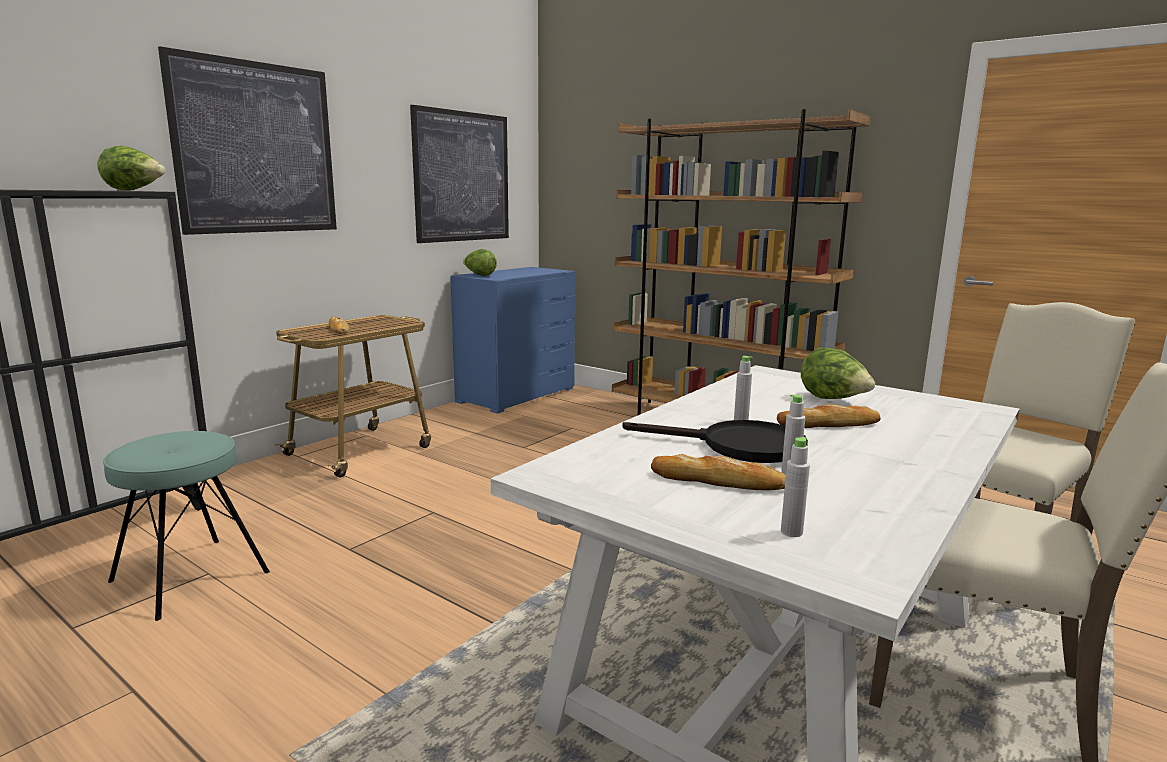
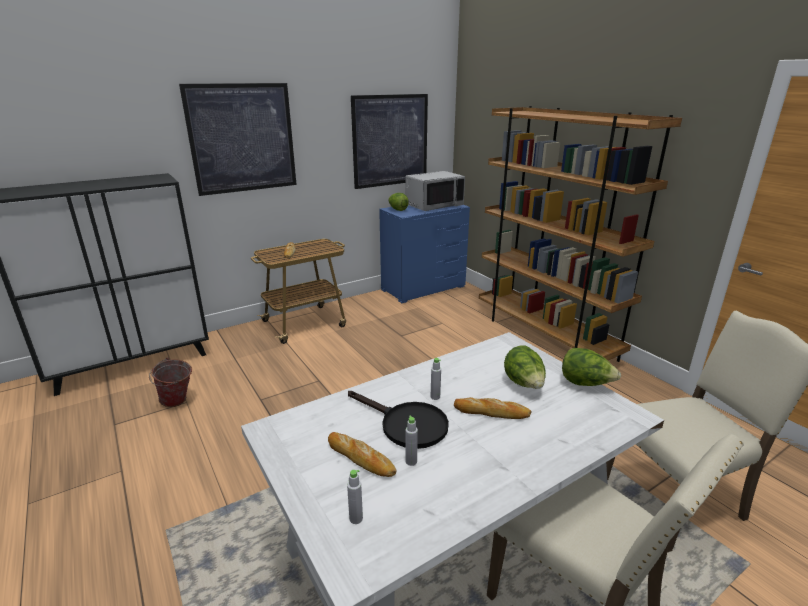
camera: 20 degrees right, 10 degrees up
lettuce [97,146,165,191] -> lettuce moved to [562,348,621,386]
turquoise stool [103,431,270,621] -> bucket [149,357,192,407]
none -> grey microwave [406,171,465,211]

